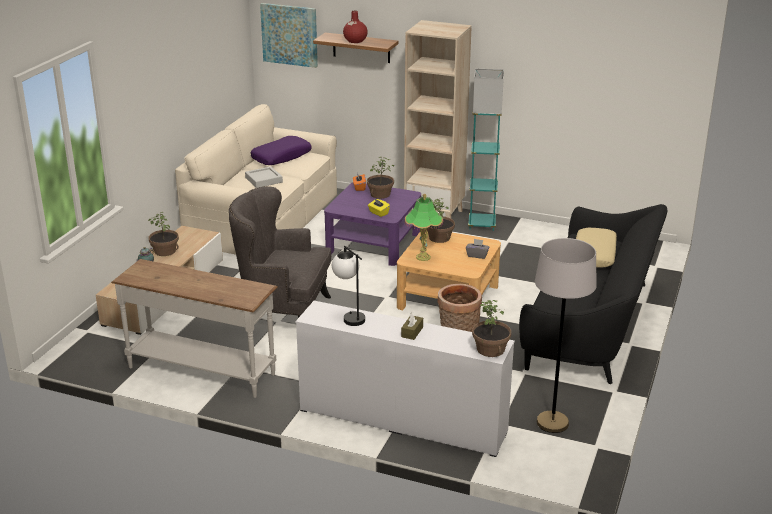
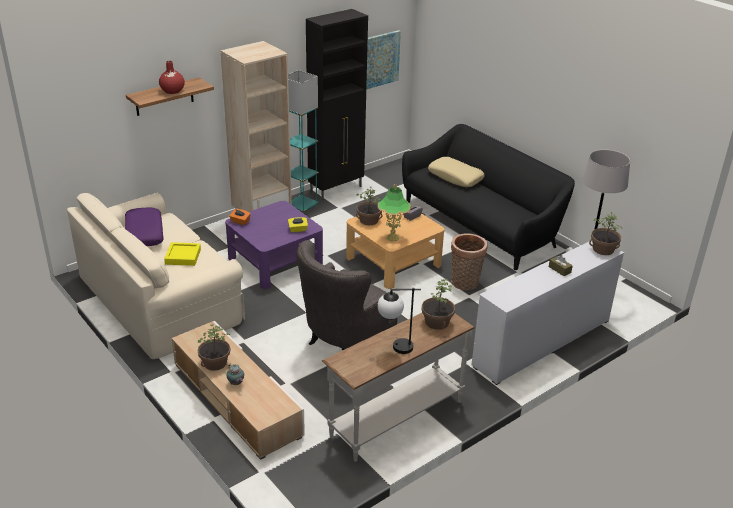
camera: 60 degrees left, 5 degrees up
grey tray [245,166,283,188] -> yellow tray [164,242,201,266]
picture [260,3,318,68] -> picture moved to [366,30,401,89]
table lamp [332,246,365,326] -> table lamp moved to [377,288,421,354]
potted plant [367,157,394,199] -> potted plant moved to [421,279,455,330]
none -> black cabinet [306,9,368,200]

